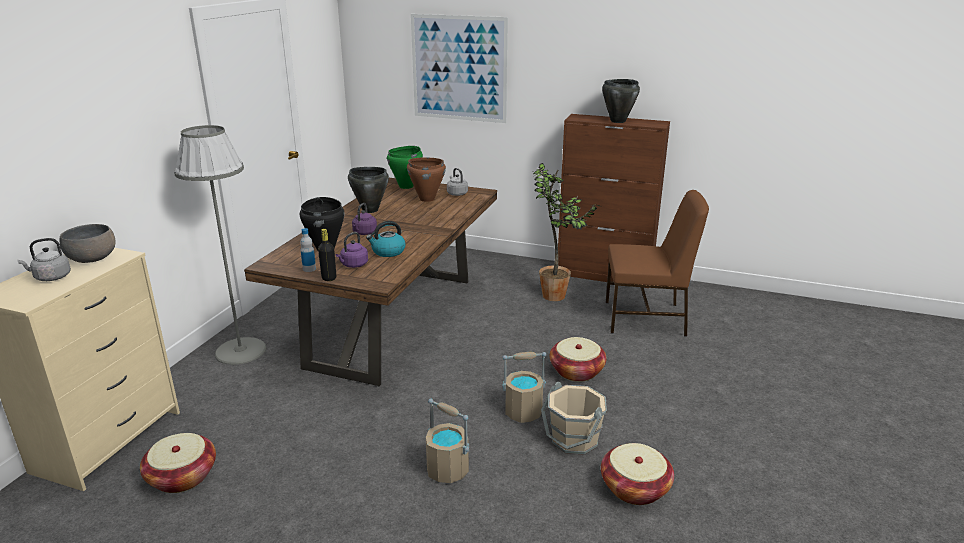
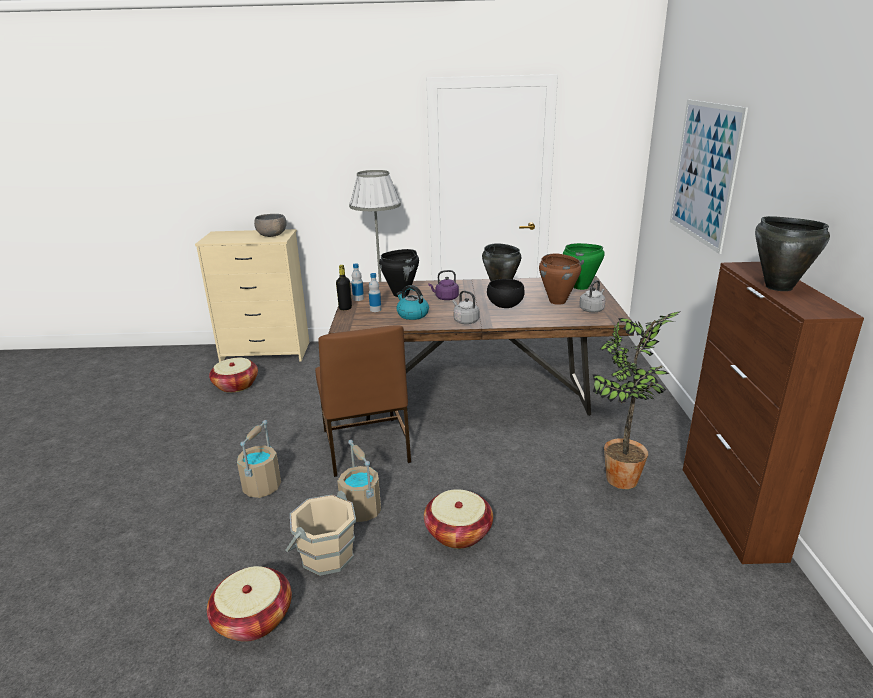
camera: 70 degrees right, 0 degrees up
grey kettle [17,238,71,281] -> grey kettle moved to [452,291,479,324]
purple kettle [336,232,368,268] -> bottle [369,273,381,312]
brown chair [606,190,709,337] -> brown chair moved to [315,325,411,477]
none -> black bowl [487,279,525,308]

